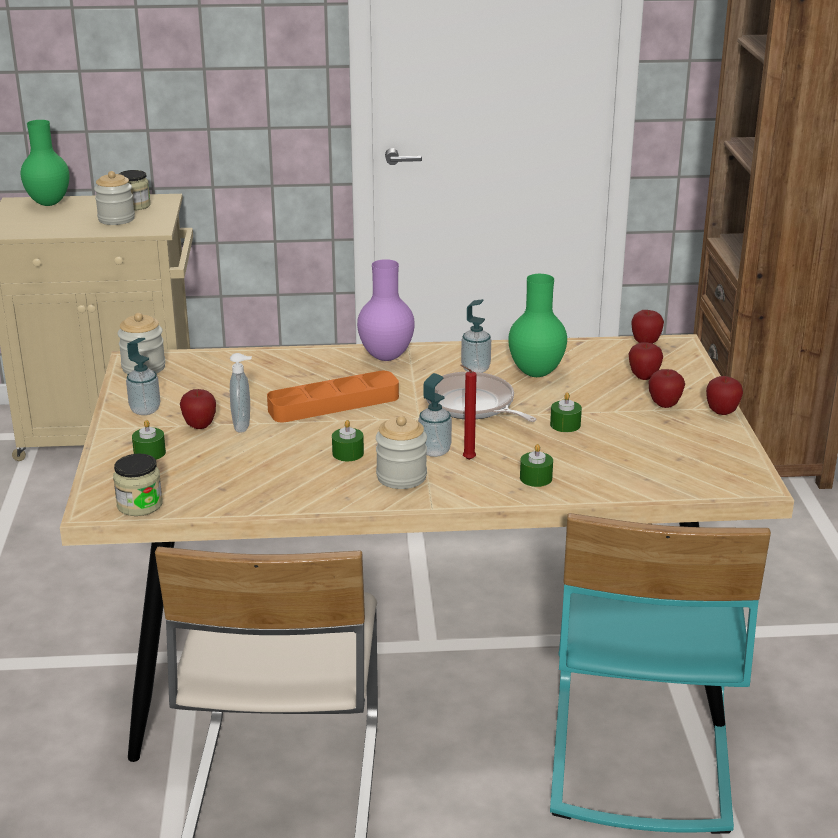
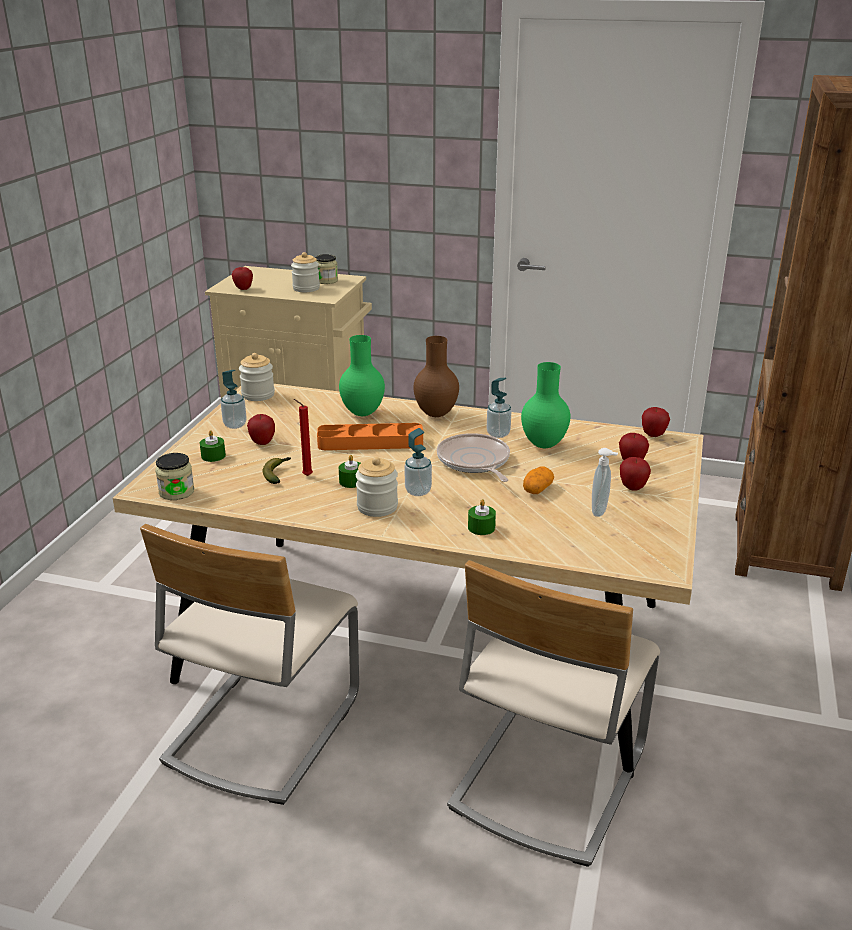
camera: 20 degrees right, 0 degrees up
green vase [20,120,69,206] -> green vase moved to [339,335,385,416]
soap dispenser [230,353,252,433] -> soap dispenser moved to [592,448,618,517]
purple vase [357,259,415,361] -> brown vase [413,336,459,417]
red candle [460,365,477,460] -> red candle moved to [294,399,313,476]
green candle [550,392,582,432] -> potato [523,466,554,494]
turquoise chair [550,513,771,834] -> beige chair [447,560,660,867]
apple [706,376,743,415] -> apple moved to [232,267,253,290]
none -> banana [263,457,291,484]

